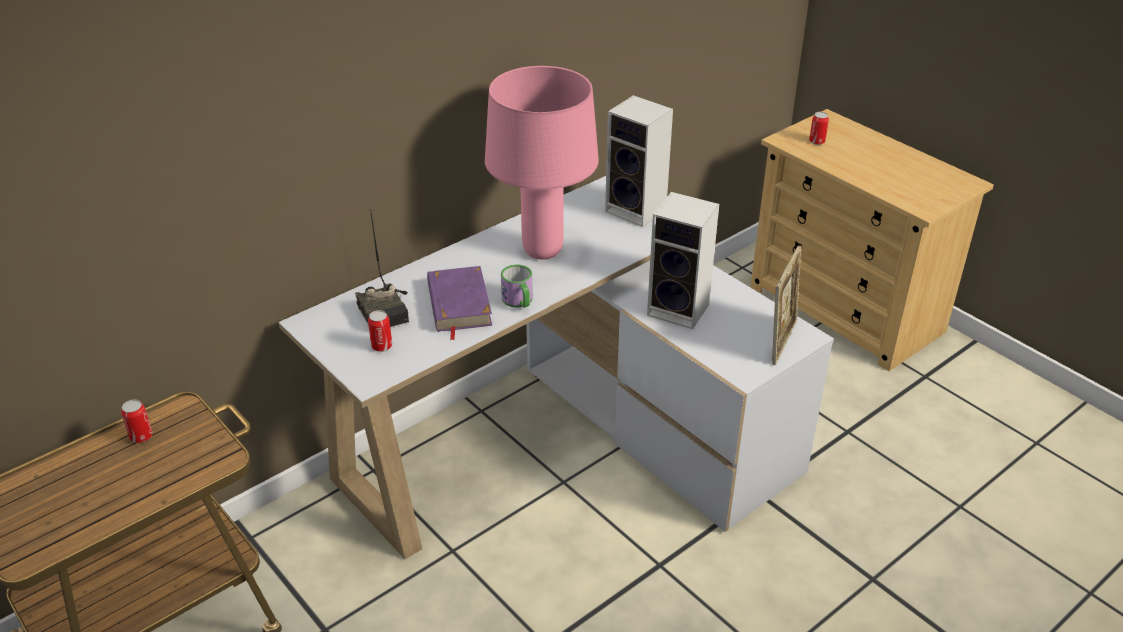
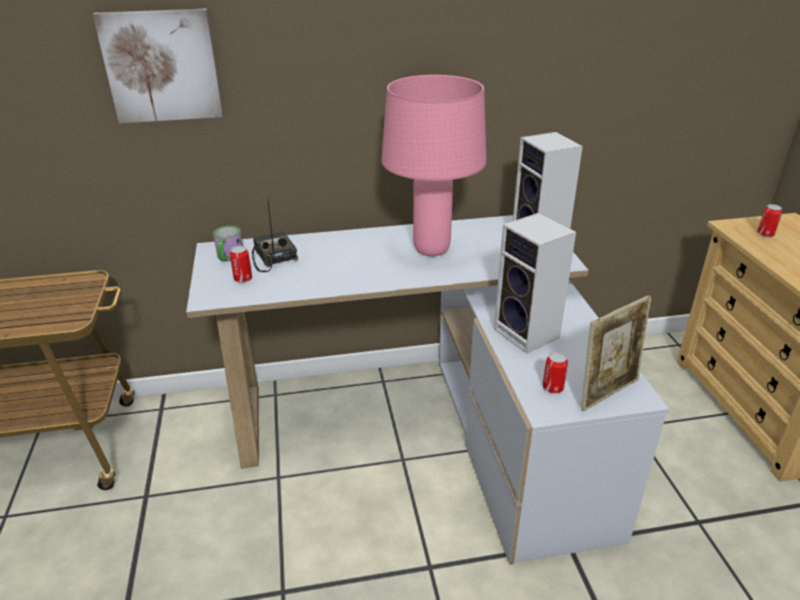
camera: 30 degrees right, 5 degrees down
can [121,399,153,443] -> can moved to [543,352,568,393]
radio [355,210,409,327] -> radio turned 150 degrees clockwise [252,198,298,272]
purple book [427,266,492,340] -> none
mug [501,264,533,308] -> mug moved to [213,225,243,261]
none -> picture [93,8,223,123]

